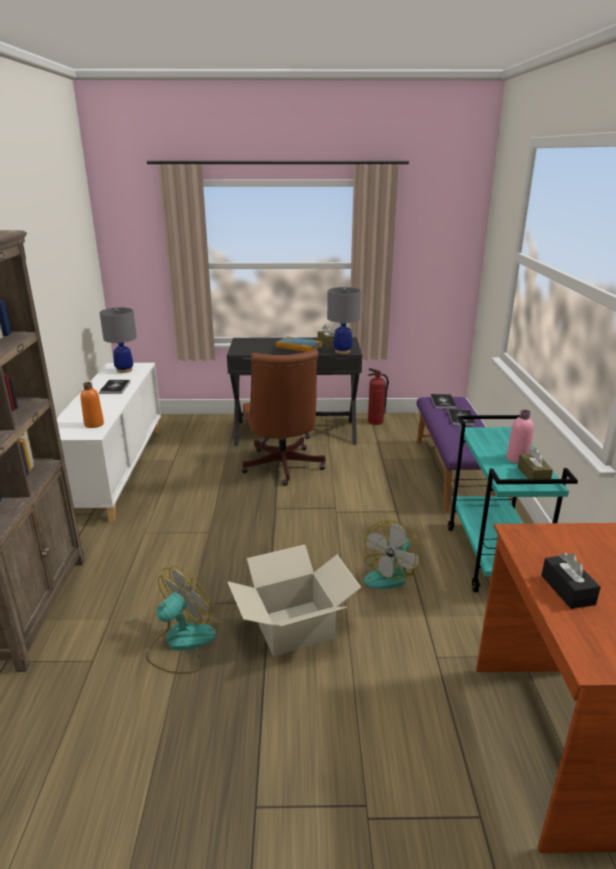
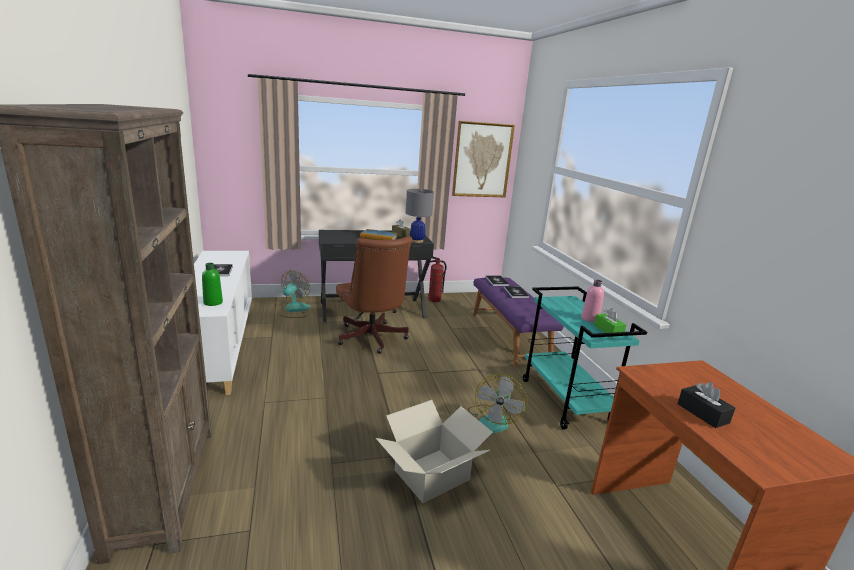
camera: 15 degrees left, 5 degrees down
orange bottle [81,382,104,428] -> green bottle [202,263,223,306]
grey table lamp [99,308,137,373] -> none
fan [146,566,217,674] -> fan moved to [277,270,311,318]
brown tissue box [518,448,553,479] -> green tissue box [594,308,626,337]
none -> picture [452,121,515,198]

